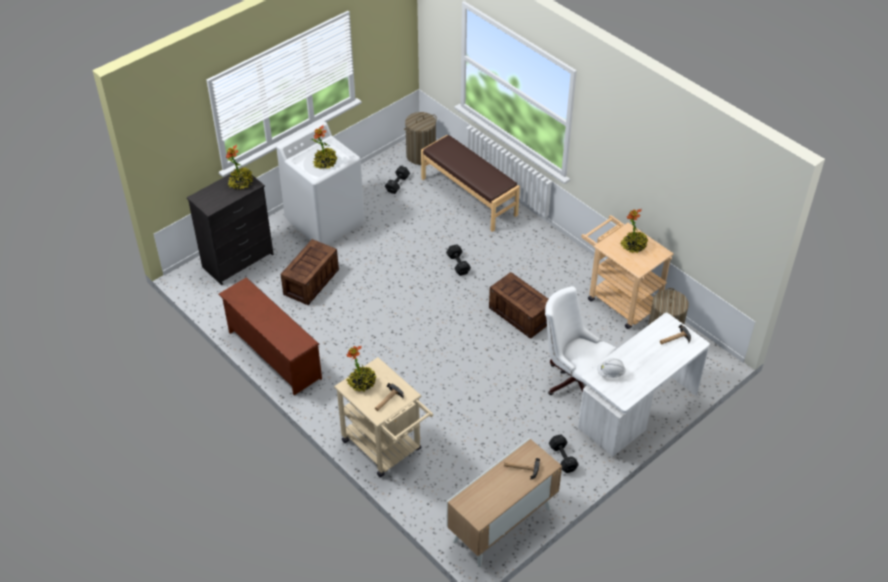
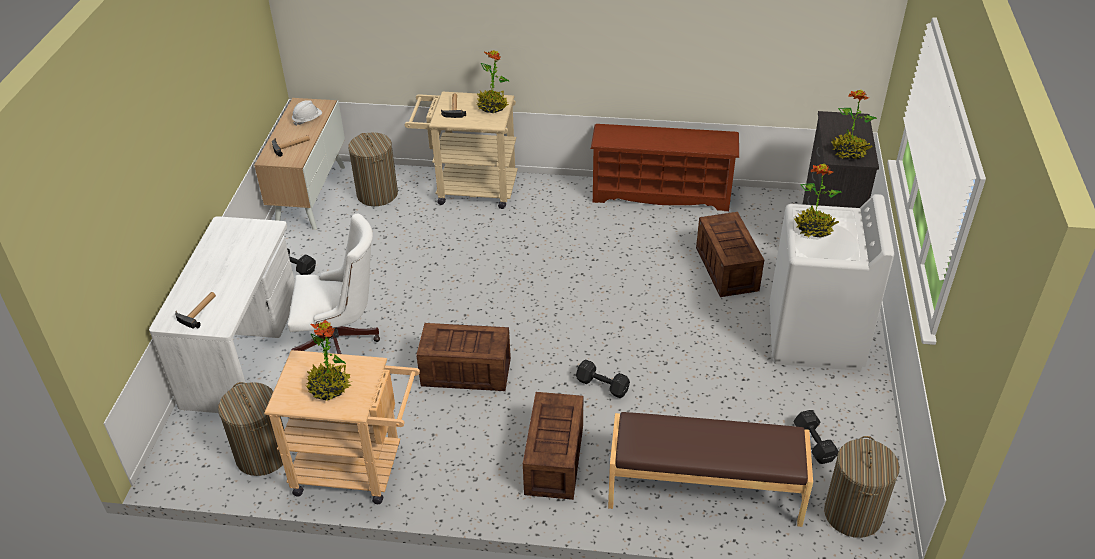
camera: 140 degrees right, 5 degrees down
white hard hat [597,358,626,378] -> white hard hat moved to [292,100,322,126]
none -> laundry basket [348,132,398,206]
none -> crate [523,392,583,500]

